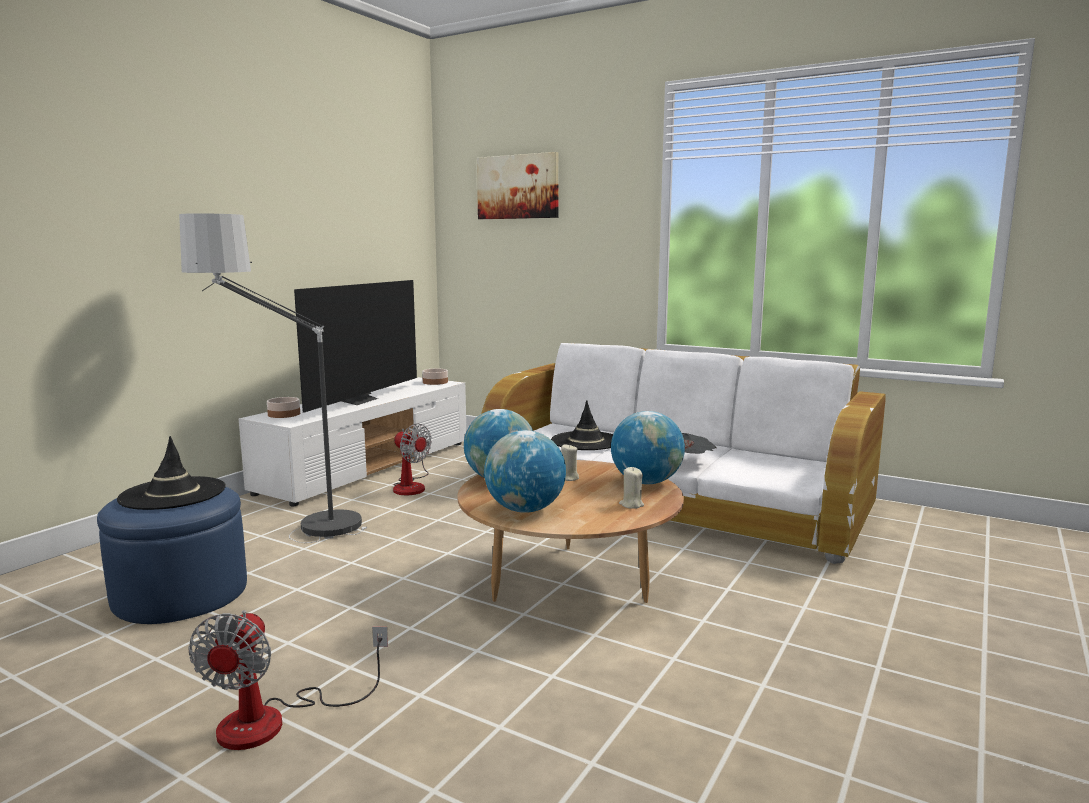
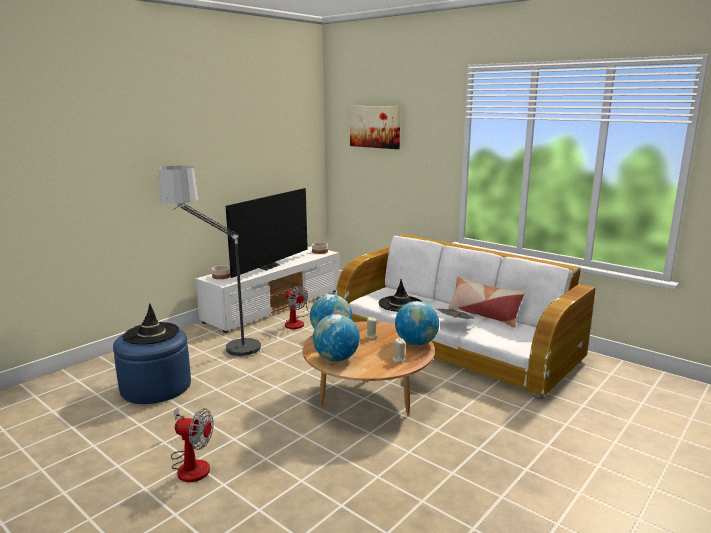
camera: 10 degrees right, 5 degrees up
fan [188,610,388,750] -> fan turned 90 degrees counterclockwise [171,408,214,482]
none -> pillow [449,277,525,327]

